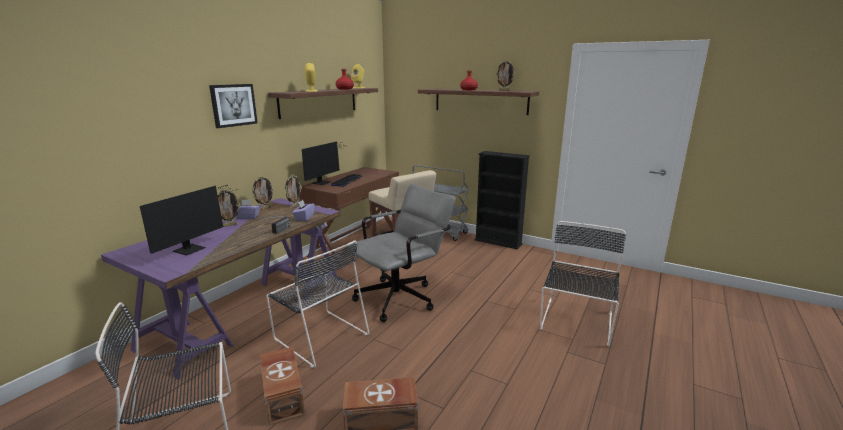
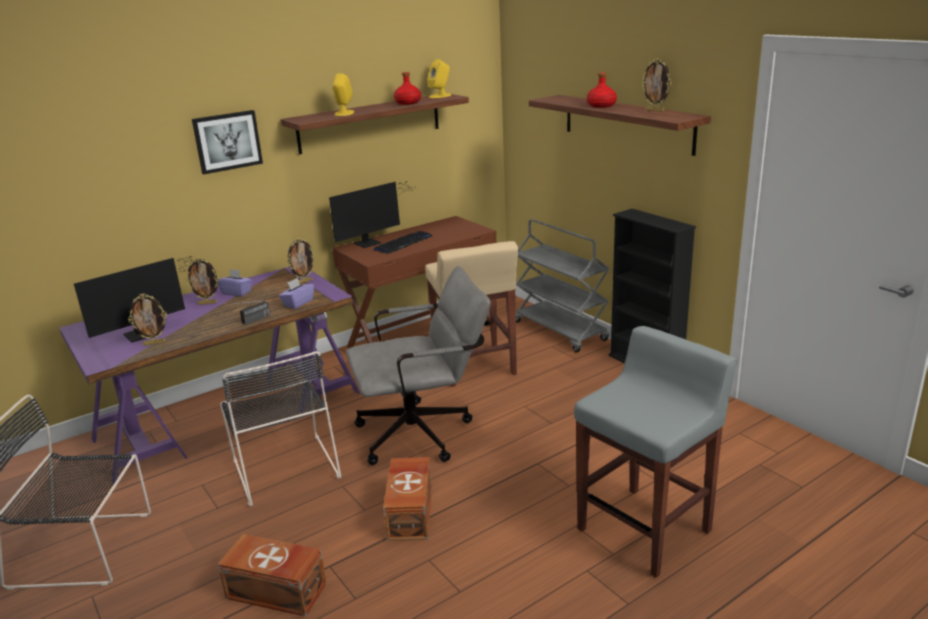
camera: 25 degrees right, 5 degrees up
picture frame [252,176,274,210] -> picture frame moved to [128,294,167,346]
brown storage box [260,347,305,426] -> brown storage box moved to [383,457,432,541]
black chair [540,221,626,346] -> grey stool [574,326,737,578]

